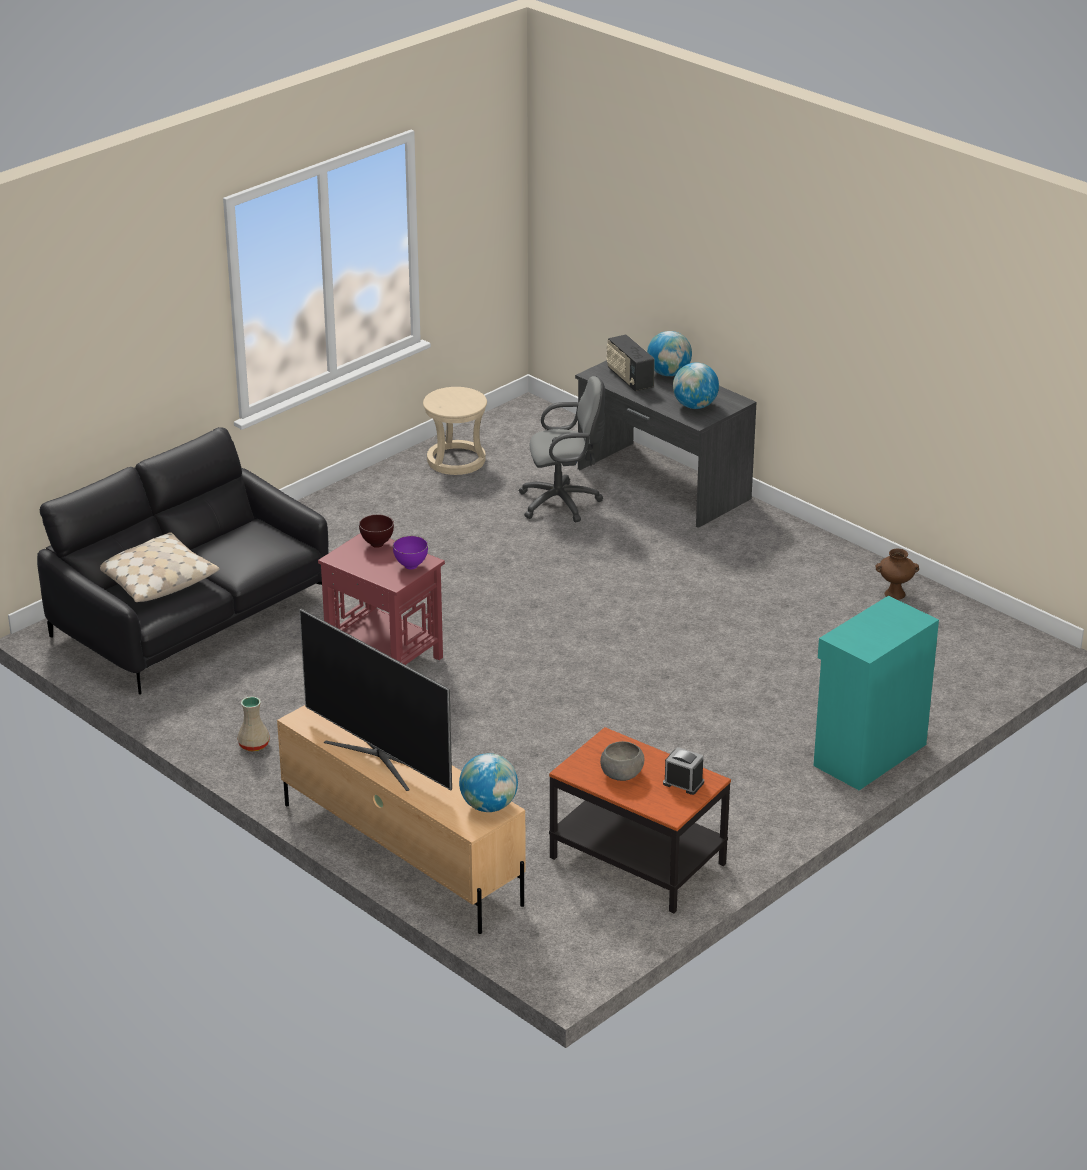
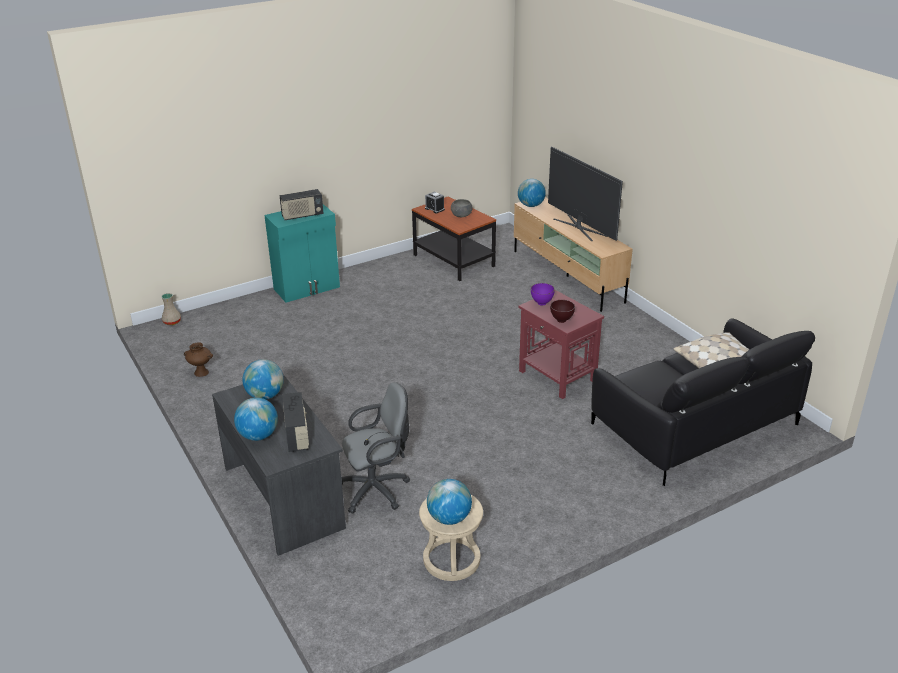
camera: 165 degrees left, 0 degrees up
beige vase [237,696,270,752] -> beige vase moved to [161,293,181,325]
grey office chair [519,376,605,522] -> grey office chair turned 150 degrees clockwise [341,382,410,514]
none -> radio [279,189,323,220]
none -> globe [427,479,472,525]

